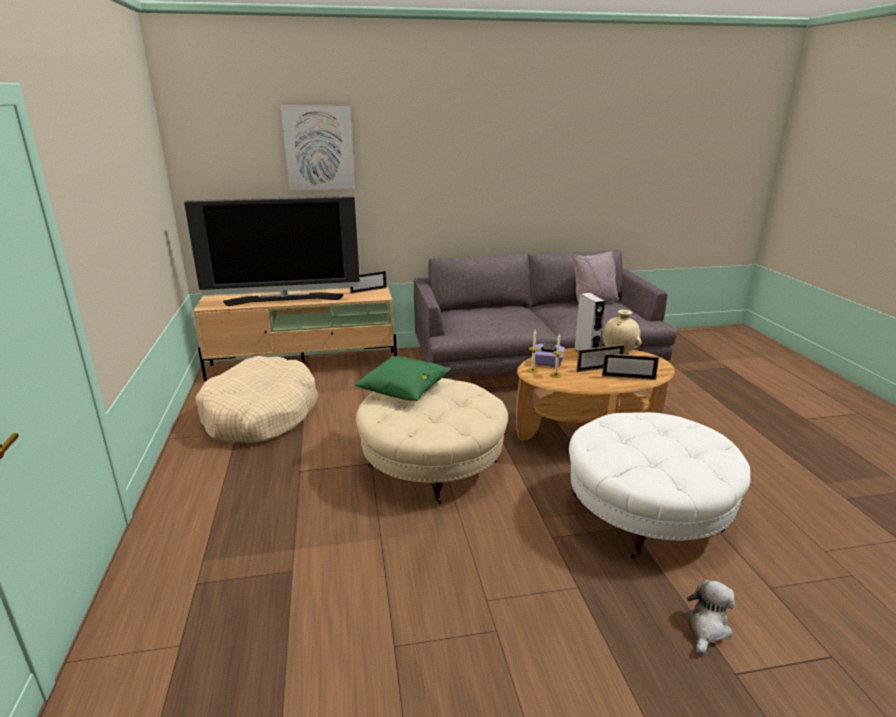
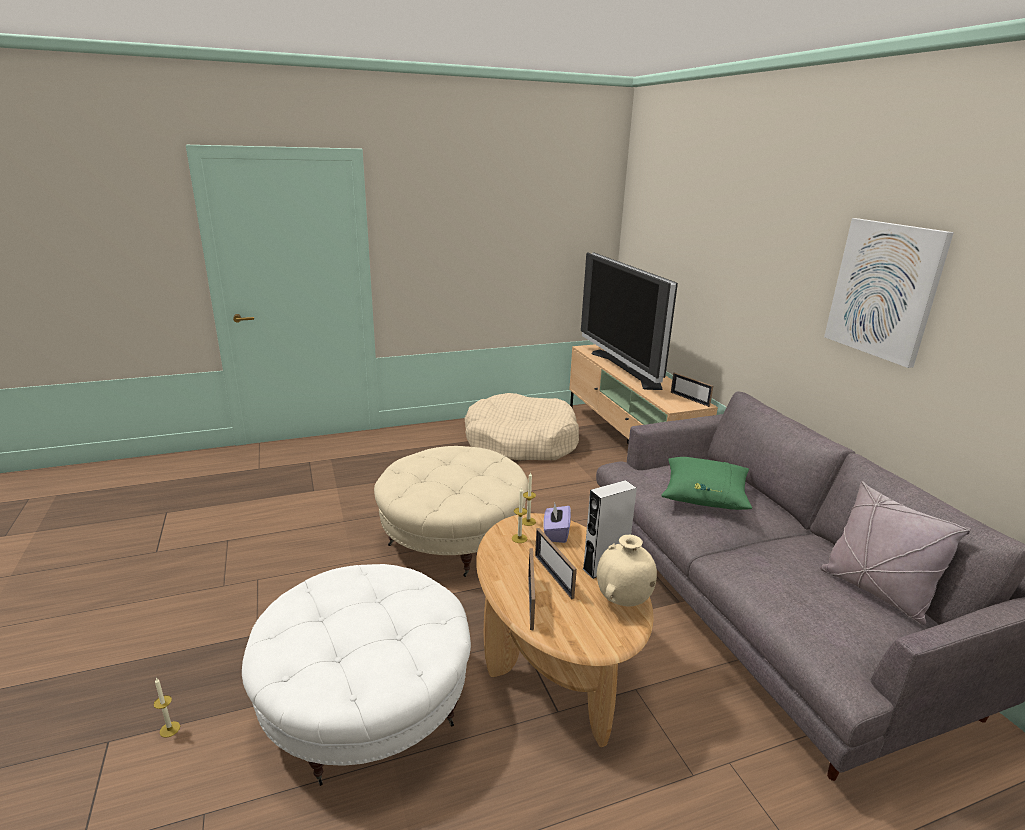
camera: 80 degrees right, 0 degrees up
picture [281,106,355,190] -> picture moved to [824,218,954,368]
green pillow [355,356,451,401] -> green pillow moved to [661,457,752,510]
plush toy [686,579,735,654] -> candle [154,678,180,738]

